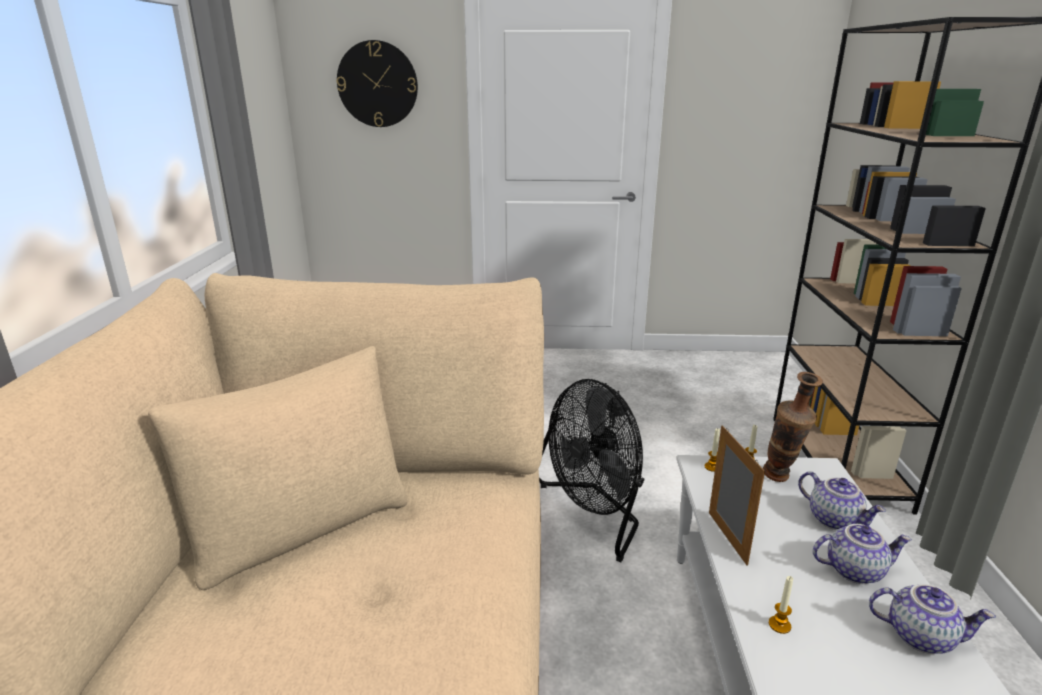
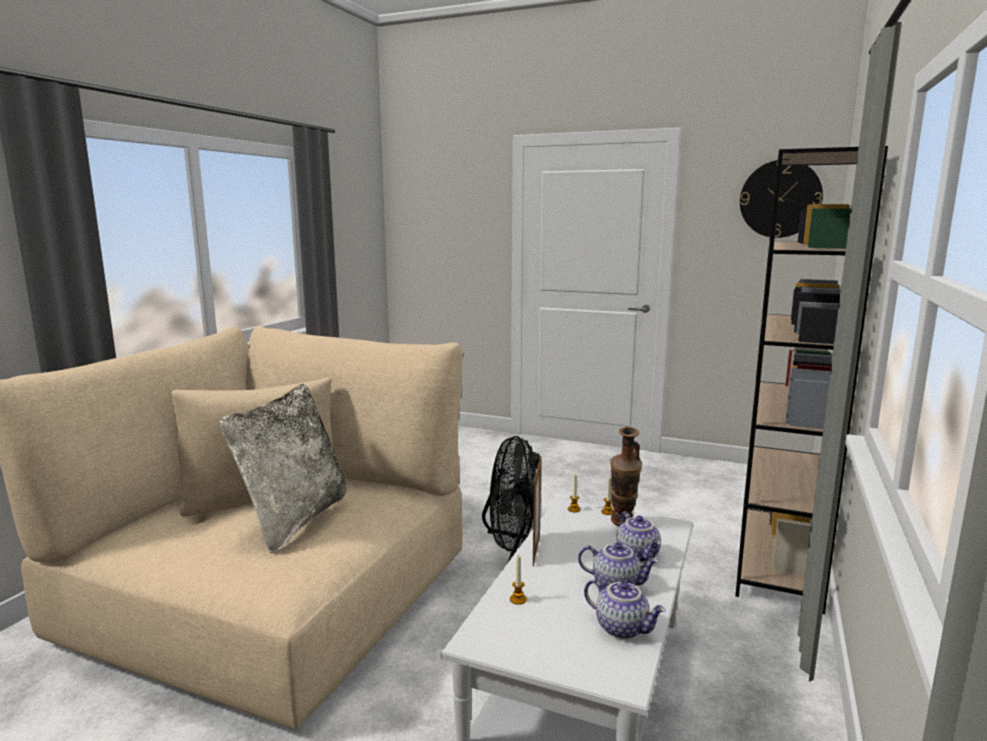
camera: 20 degrees right, 10 degrees down
wall clock [337,40,418,127] -> wall clock moved to [740,160,823,238]
none -> beige pillow [219,384,347,553]

